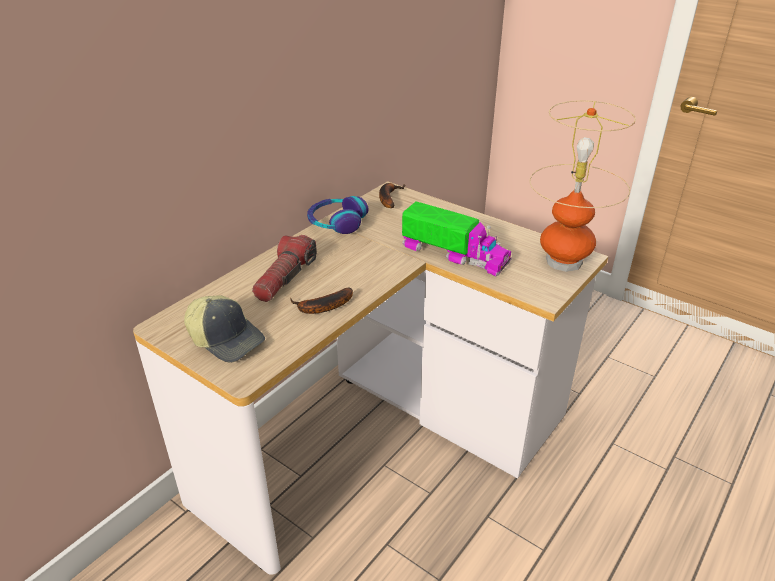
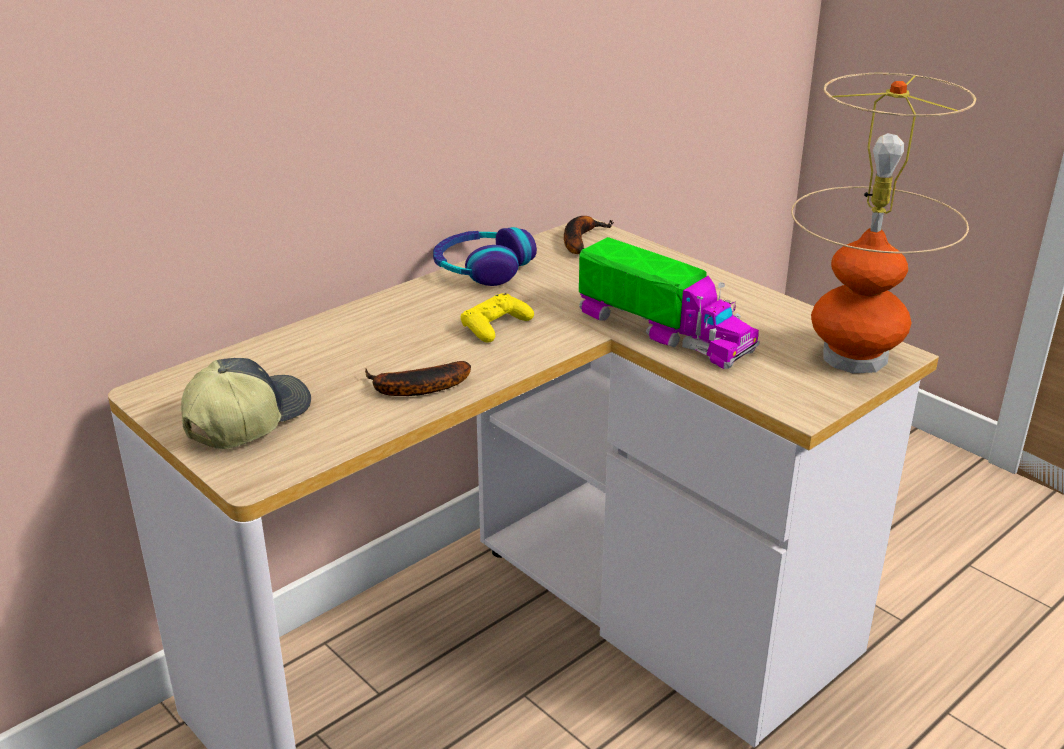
camera: 10 degrees right, 5 degrees down
cap [184,295,265,363] -> cap turned 105 degrees counterclockwise [181,358,311,449]
flashlight [252,235,317,302] -> none
none -> yellow game controller [460,293,534,343]

